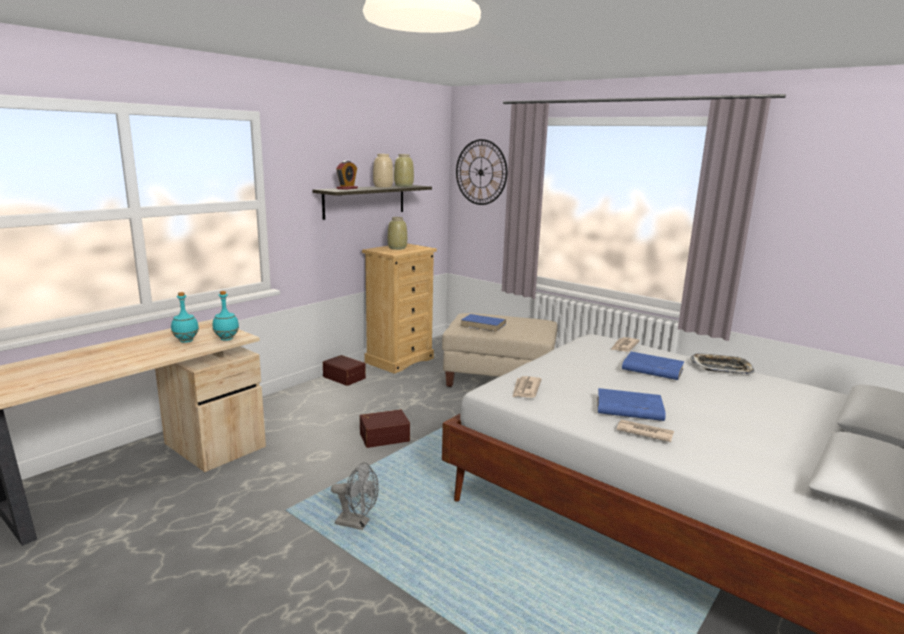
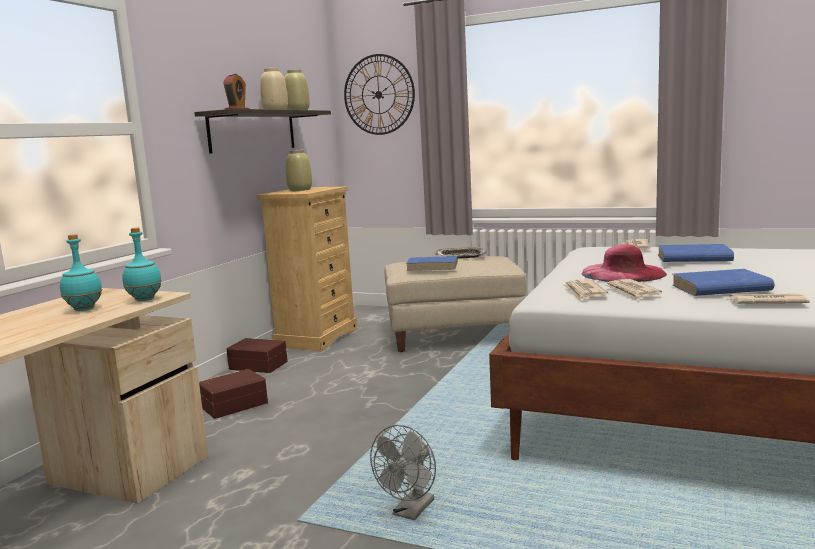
camera: 15 degrees left, 5 degrees down
grey fan [331,462,379,530] -> grey fan turned 120 degrees clockwise [370,425,436,520]
brown storage box [360,409,410,448] -> brown storage box moved to [199,369,268,419]
tray [690,353,755,374] -> tray moved to [435,247,486,258]
none -> pink hat [582,244,667,282]
none -> newspaper [604,279,662,300]

